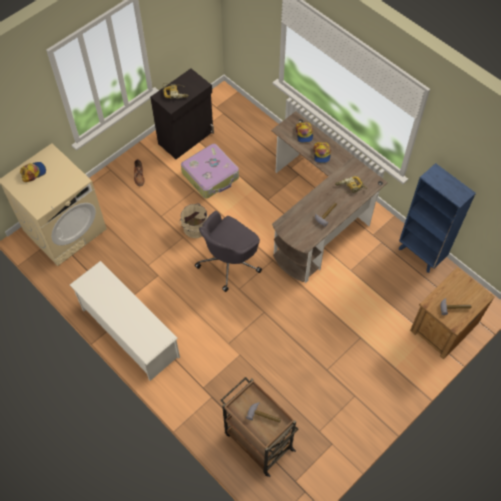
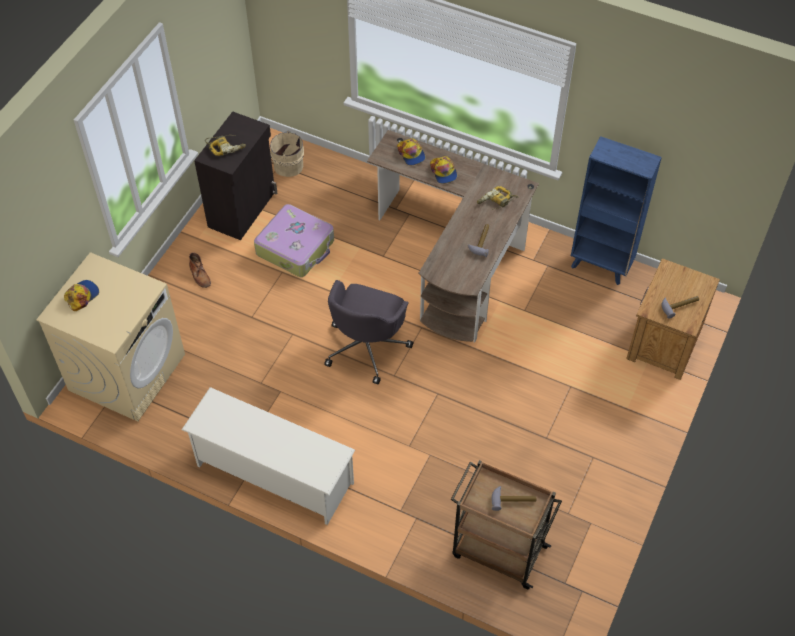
camera: 20 degrees left, 5 degrees down
beige bucket [179,203,208,238] -> beige bucket moved to [270,131,304,177]

